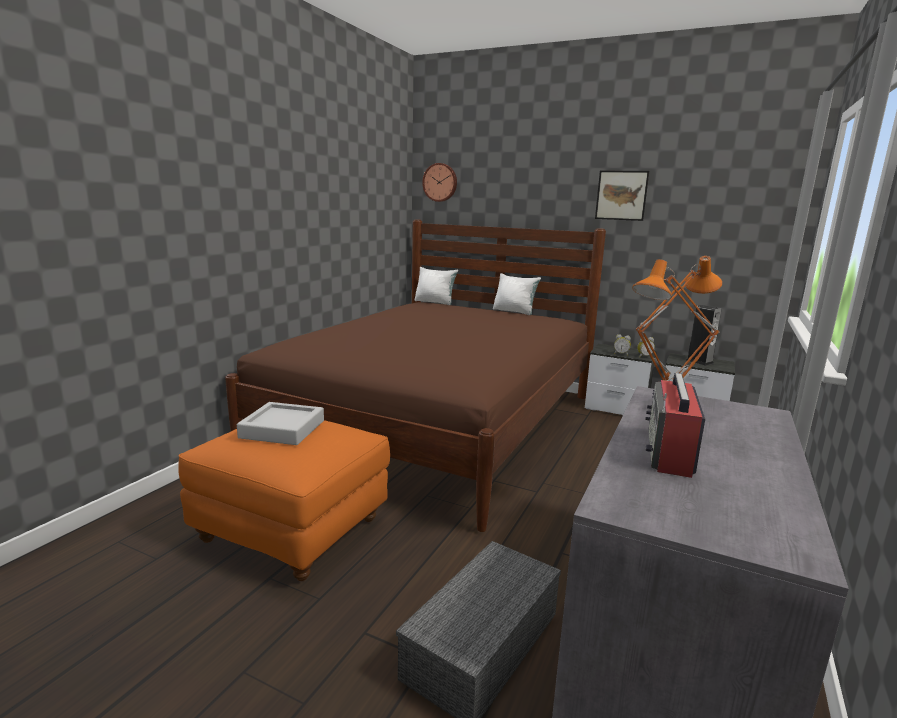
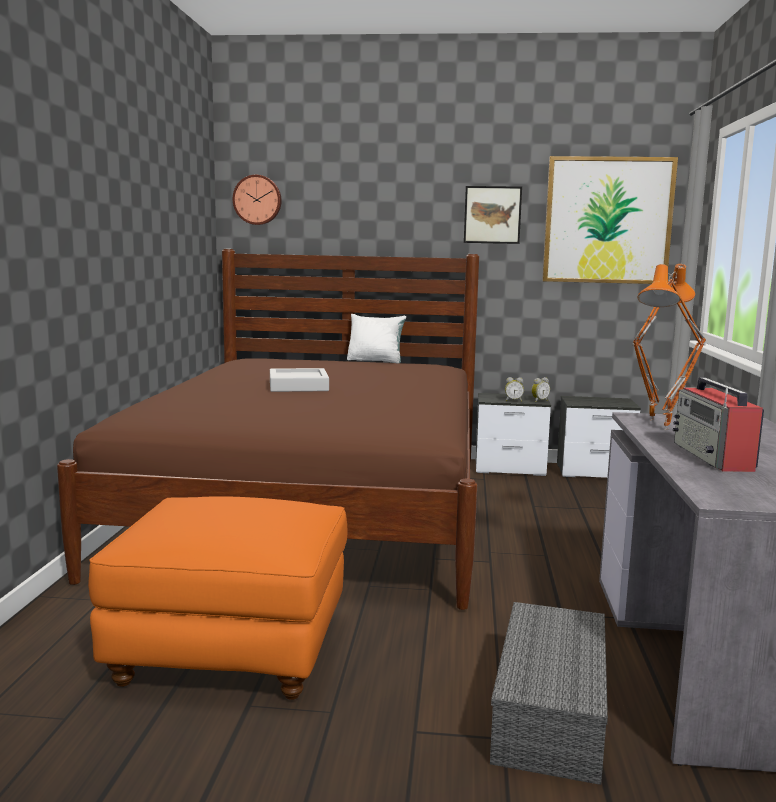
camera: 20 degrees left, 5 degrees down
grey tray [237,402,324,445] -> grey tray moved to [270,368,329,392]
white pillow [414,267,458,305] -> none
speaker [686,305,722,366] -> none
none -> picture [542,156,678,284]

